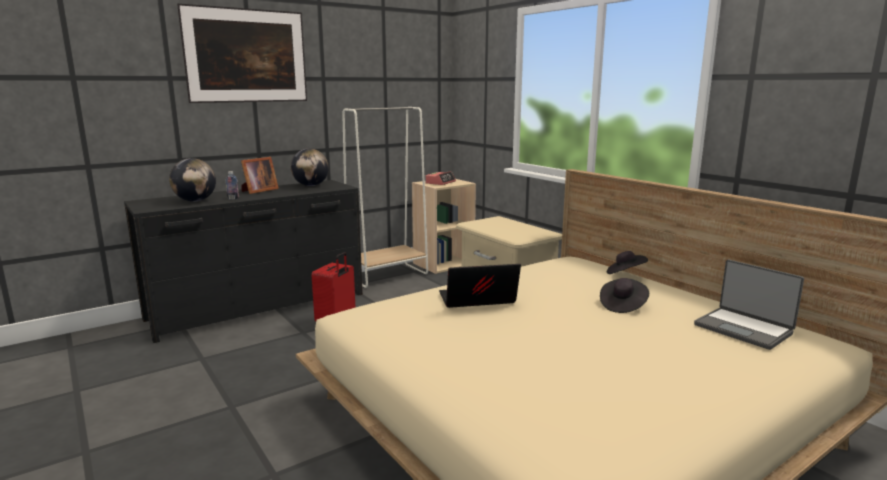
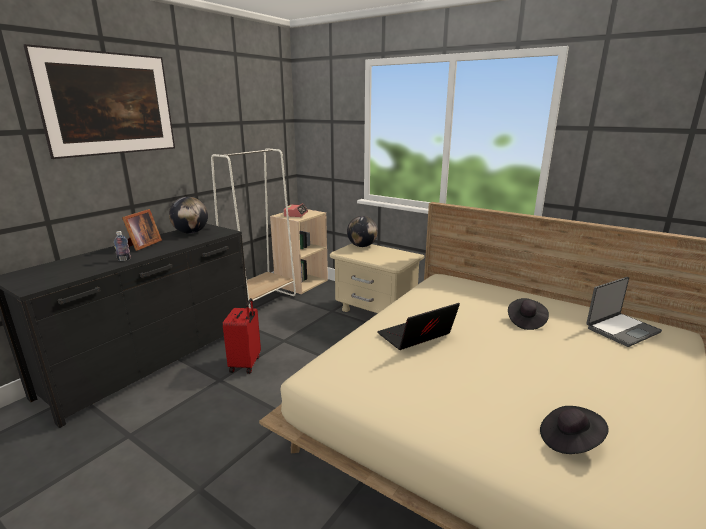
camera: 20 degrees left, 5 degrees up
globe [169,158,216,202] -> globe moved to [347,216,378,247]
black hat [607,251,648,274] -> black hat moved to [540,406,609,454]
laptop [694,260,804,350] -> laptop turned 60 degrees counterclockwise [586,277,662,347]

